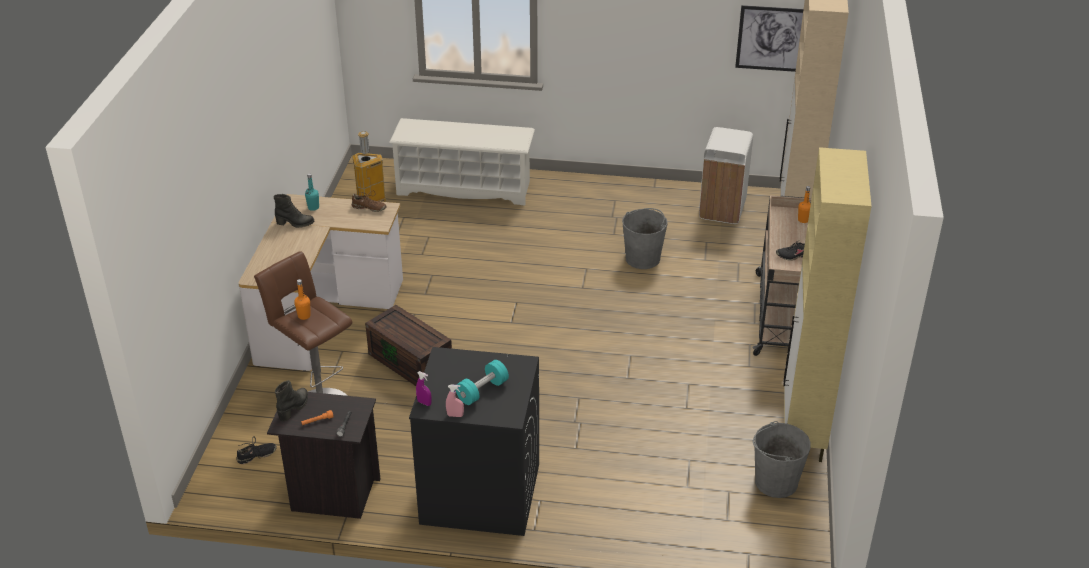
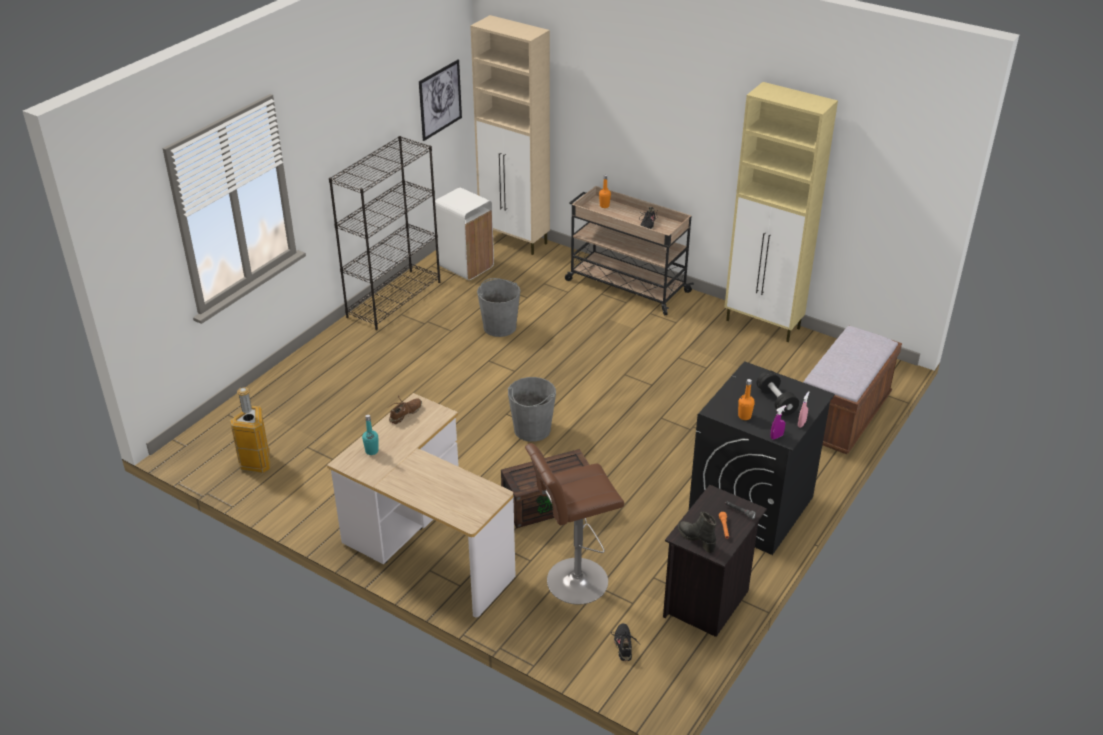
camera: 65 degrees left, 0 degrees up
black boot [273,194,314,228] -> none
orange bottle [294,279,311,320] -> orange bottle moved to [738,379,755,420]
white shoe rack [389,118,535,205] -> none
turquoise dumbbell [456,360,509,405] -> black dumbbell [757,371,799,416]
grey bucket [753,421,811,498] -> grey bucket moved to [508,377,556,442]
none -> black bookcase [329,136,440,330]
none -> brown bench [803,326,902,454]

